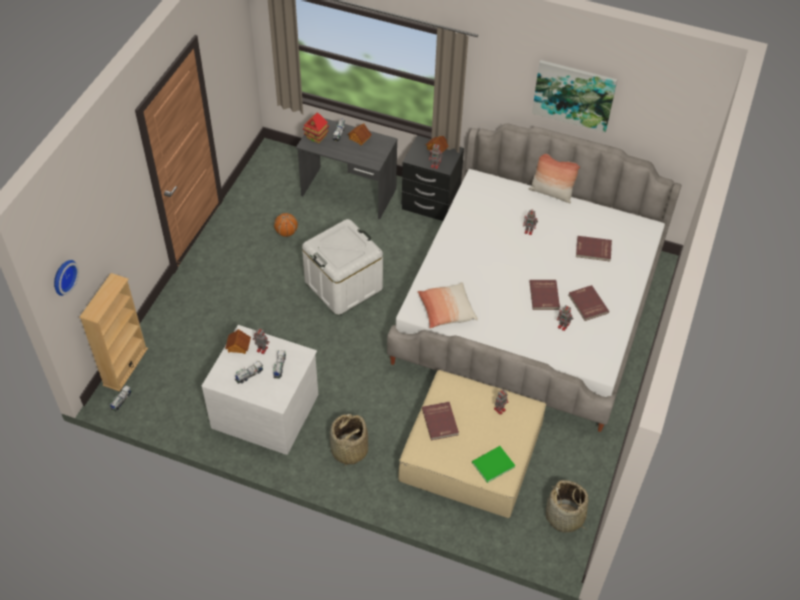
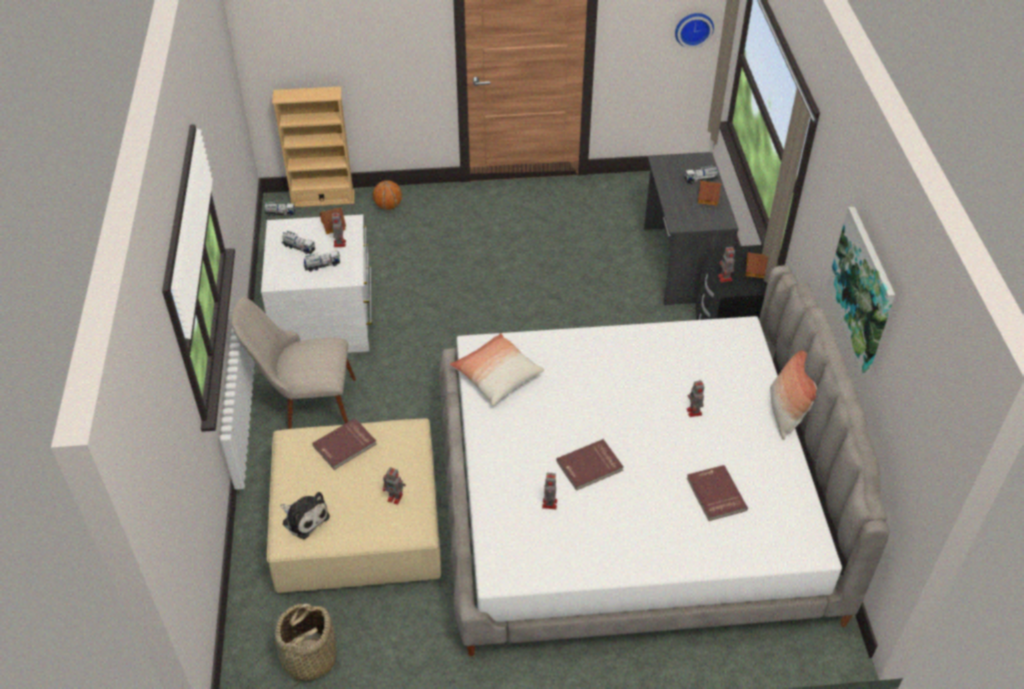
camera: 65 degrees right, 5 degrees down
wall clock [54,260,79,296] -> wall clock moved to [675,13,714,48]
basketball [274,213,298,237] -> basketball moved to [373,180,402,210]
white storage box [302,219,383,315] -> none
toy house [303,112,329,143] -> none
basket [330,414,368,466] -> beige chair [232,297,356,429]
green book [472,446,516,483] -> plush toy [280,492,330,539]
red book [568,285,609,321] -> none

